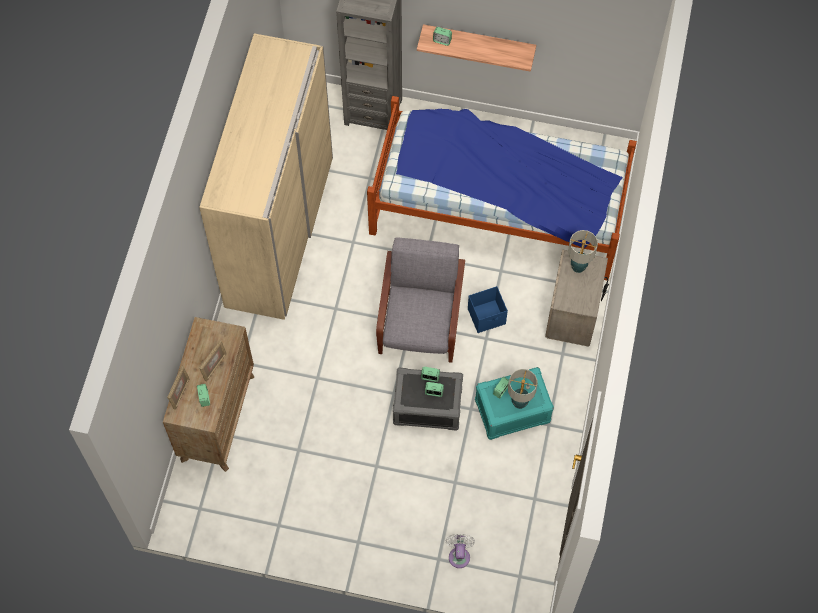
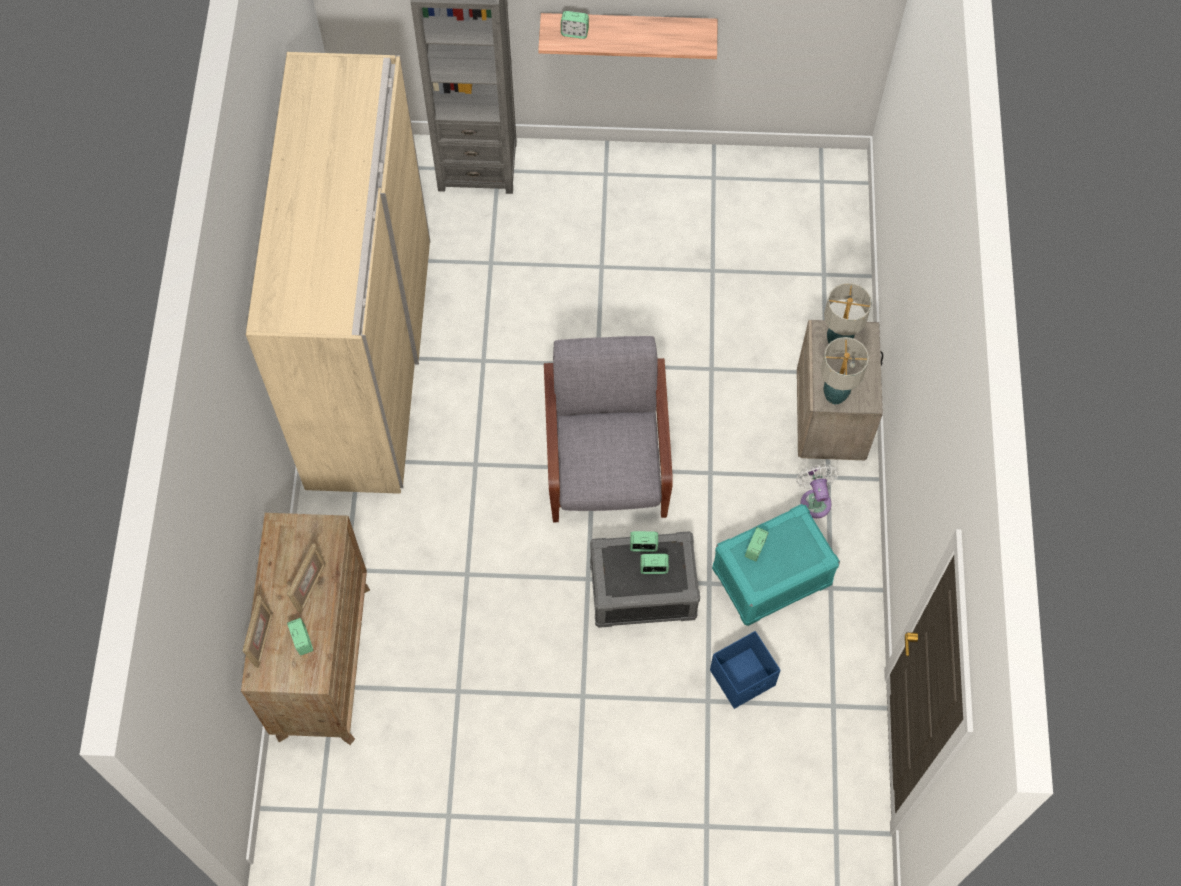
camera: 10 degrees left, 0 degrees up
bed [367,96,637,280] -> none
white fan [445,534,475,568] -> white fan moved to [796,464,839,518]
blue storage box [468,286,508,333] -> blue storage box moved to [710,631,781,709]
table lamp [508,369,537,409] -> table lamp moved to [820,337,869,405]

